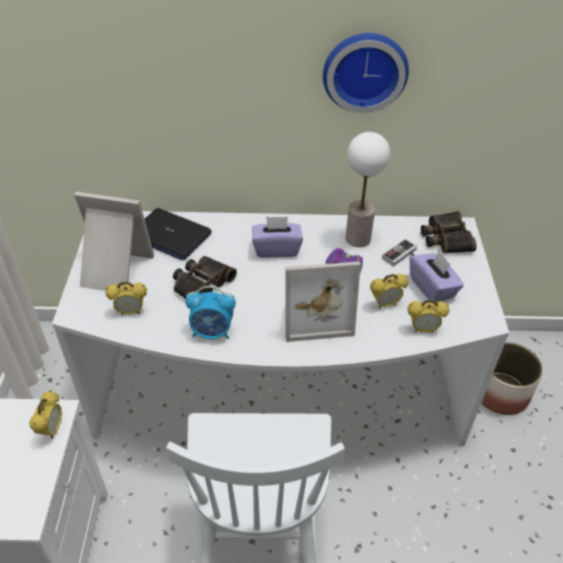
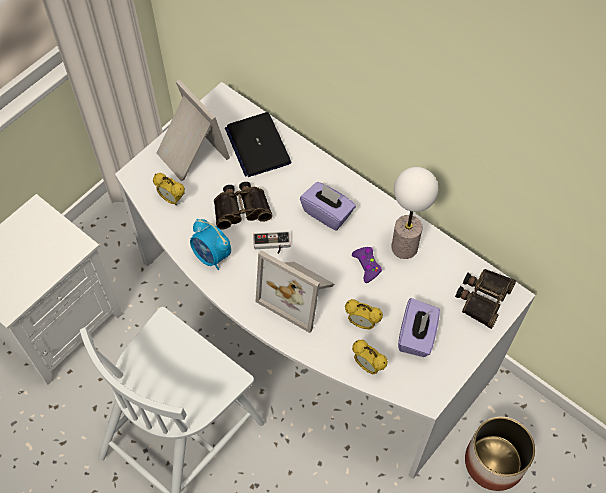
camera: 40 degrees right, 15 degrees up
alarm clock [29,390,62,438] -> none
wall clock [323,33,409,113] -> none
game controller [382,239,417,266] -> game controller moved to [253,231,290,254]

